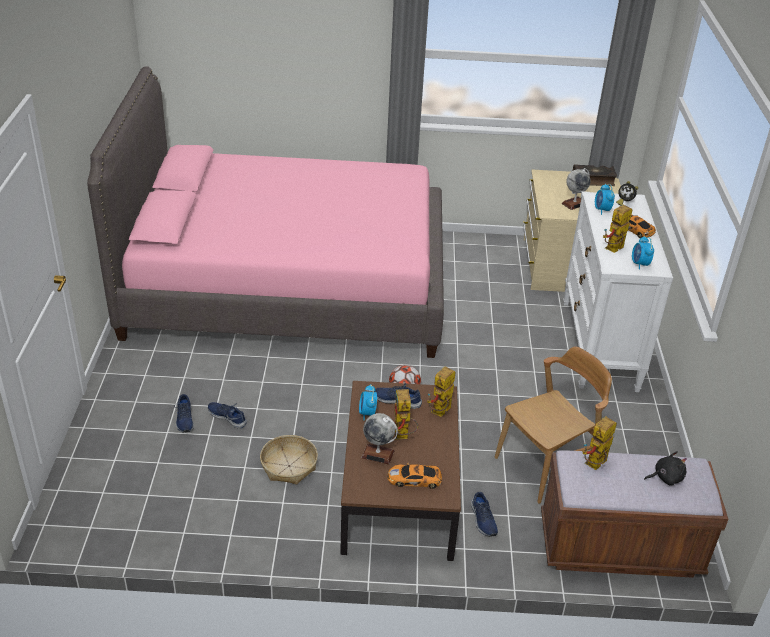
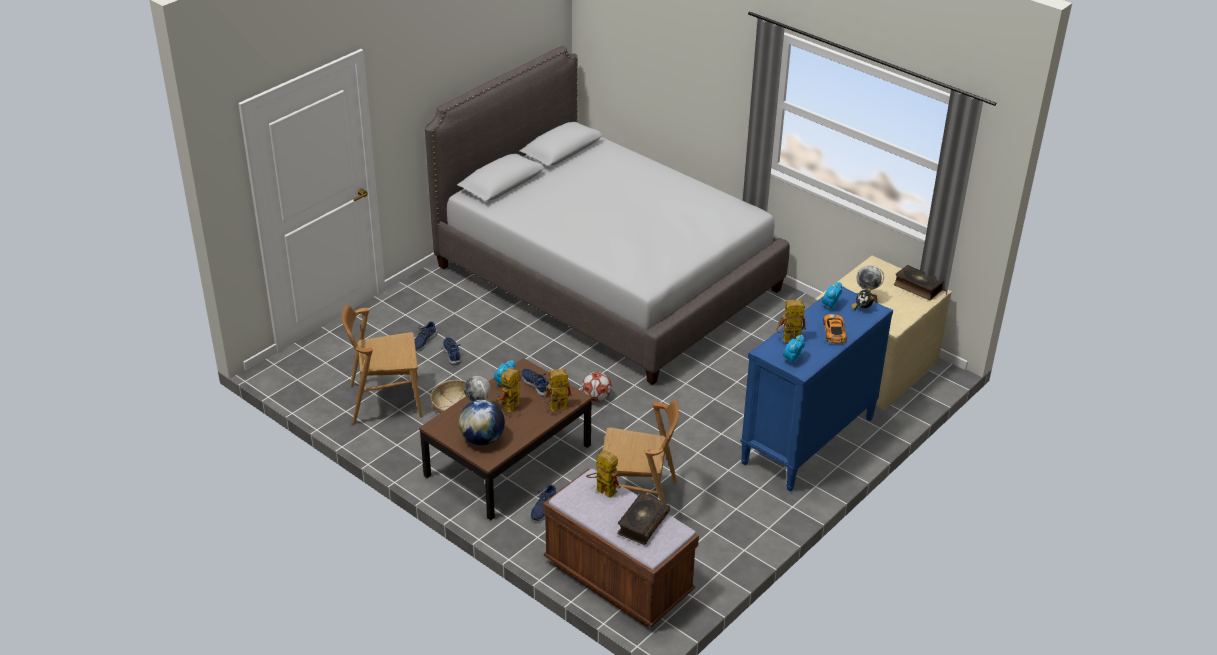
camera: 40 degrees right, 0 degrees up
pink bed [87,66,444,358] -> grey bed [425,46,790,385]
toy car [388,463,442,489] -> globe [459,400,505,445]
white dresser [563,191,673,392] -> blue dresser [741,286,893,492]
toy robot [582,416,617,470] -> toy robot turned 45 degrees clockwise [586,449,621,498]
black plush toy [644,451,687,485] -> book [617,493,670,545]
none -> brown chair [342,305,422,424]

